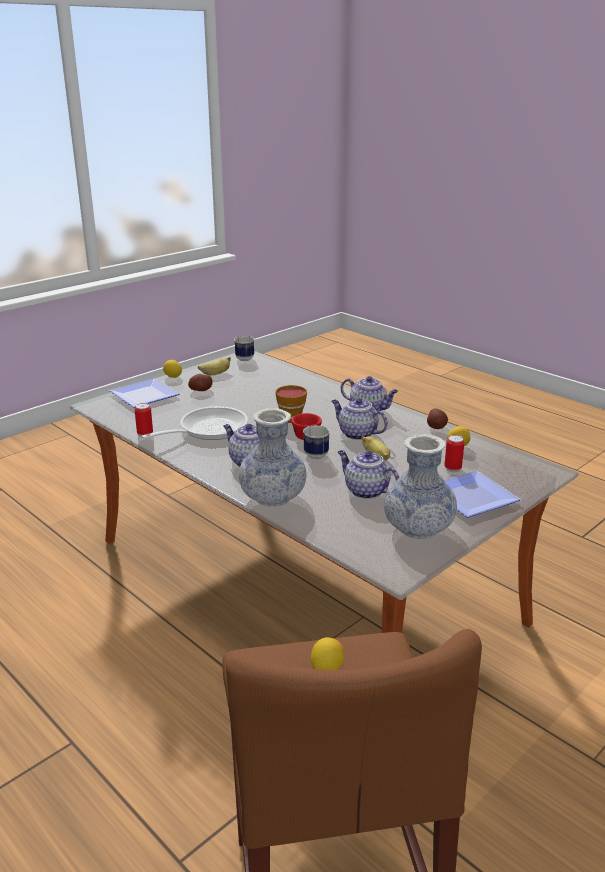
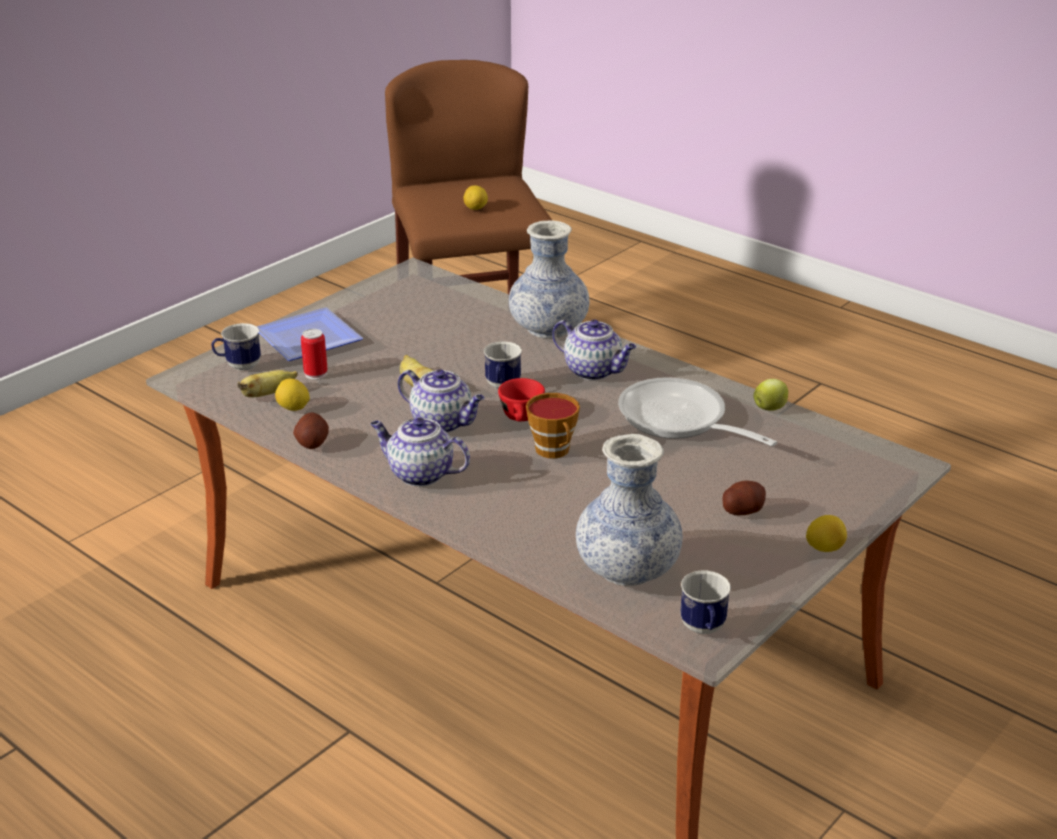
camera: 175 degrees right, 5 degrees up
plate [109,378,180,408] -> none
can [135,403,153,437] -> apple [753,379,788,411]
frying pan [141,406,248,440] -> frying pan turned 90 degrees clockwise [618,377,777,446]
banana [198,357,231,375] -> banana moved to [237,370,298,397]
teapot [338,450,399,499] -> none
vase [384,434,457,539] -> vase moved to [576,434,683,586]
none -> mug [211,323,261,371]

